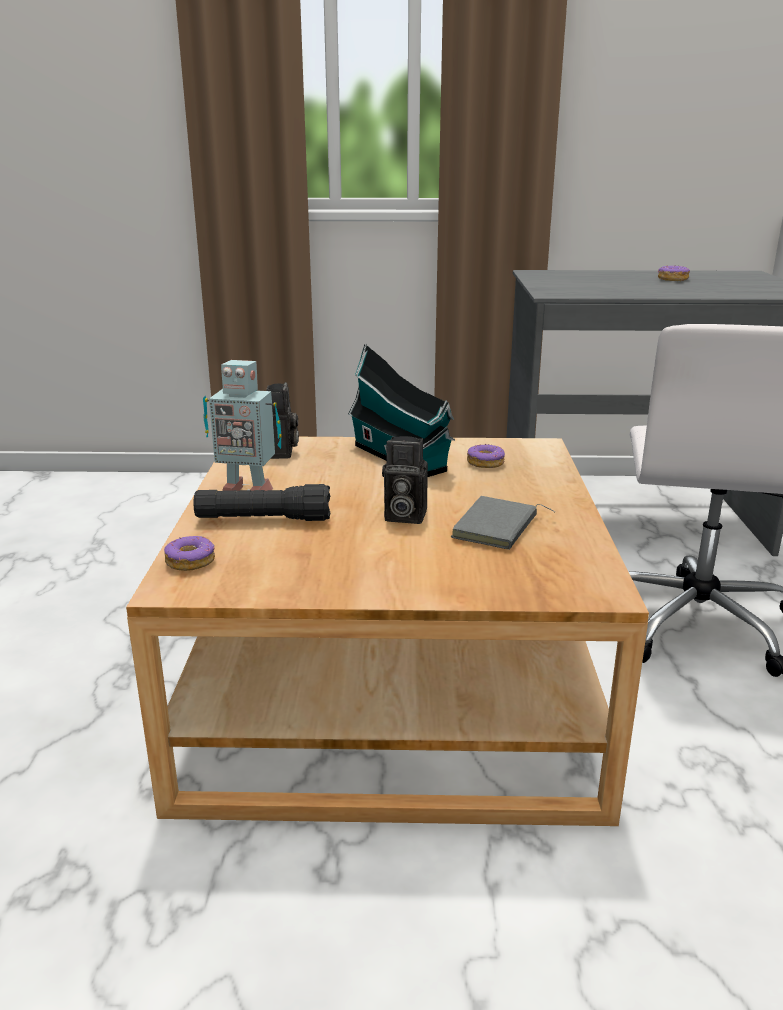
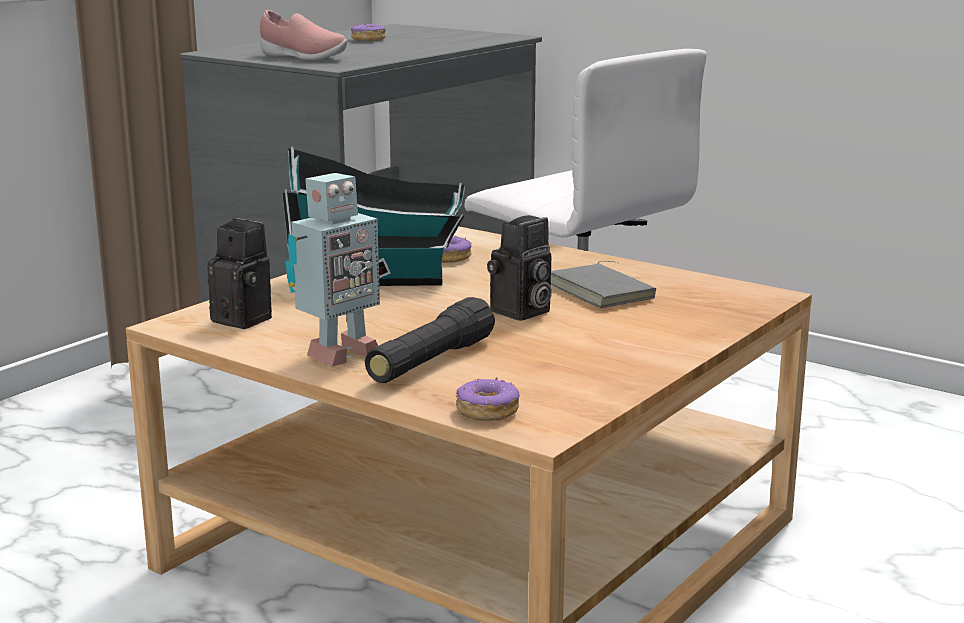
camera: 55 degrees left, 5 degrees down
none -> pink shoe [260,10,347,61]

